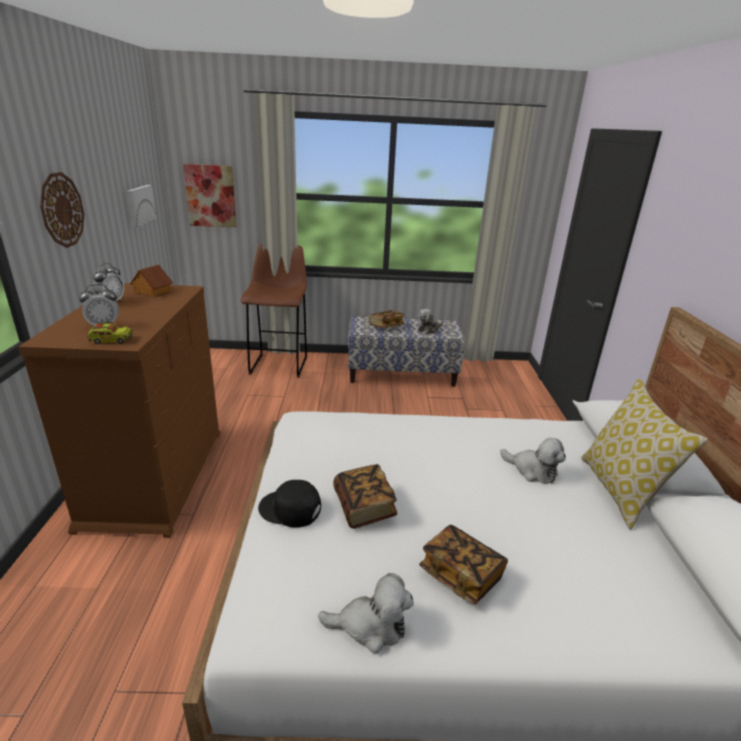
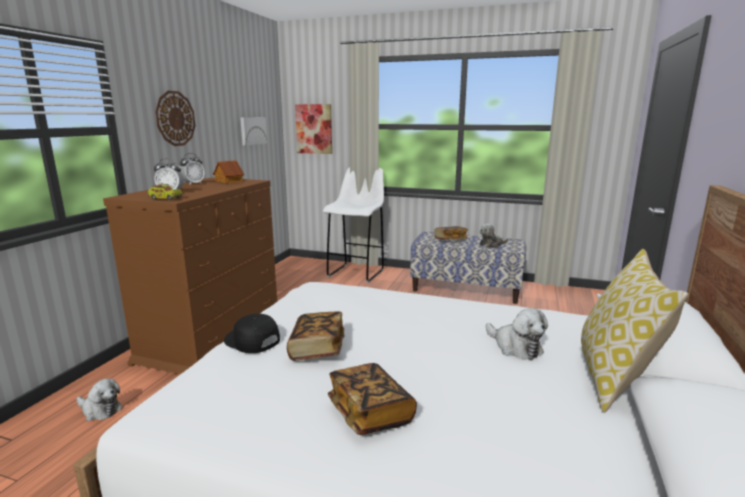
camera: 20 degrees right, 10 degrees down
brown stool [241,244,307,378] -> white stool [323,167,384,283]
plush toy [318,573,414,653] -> plush toy moved to [77,379,122,421]

